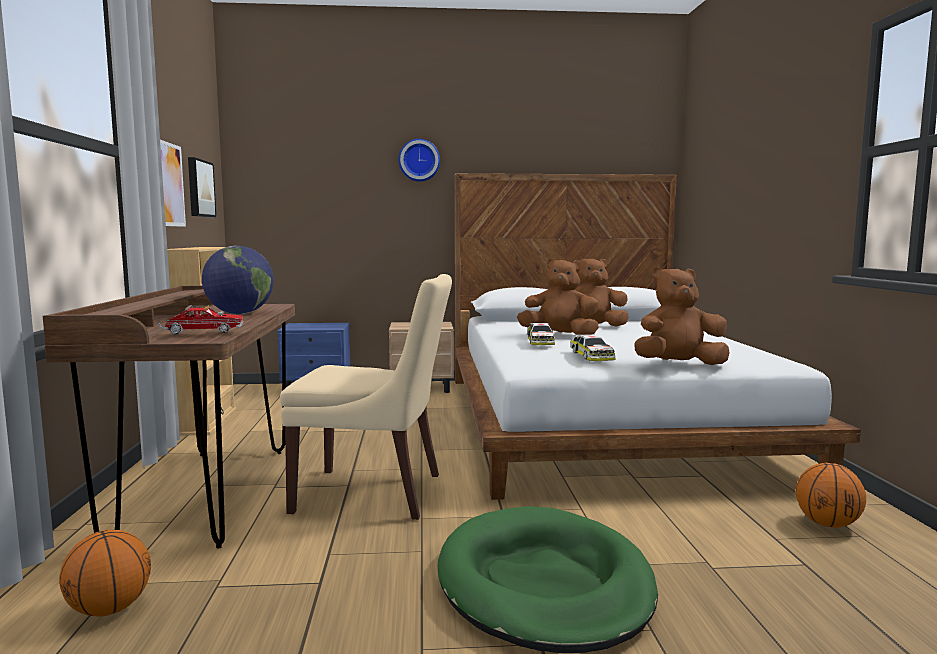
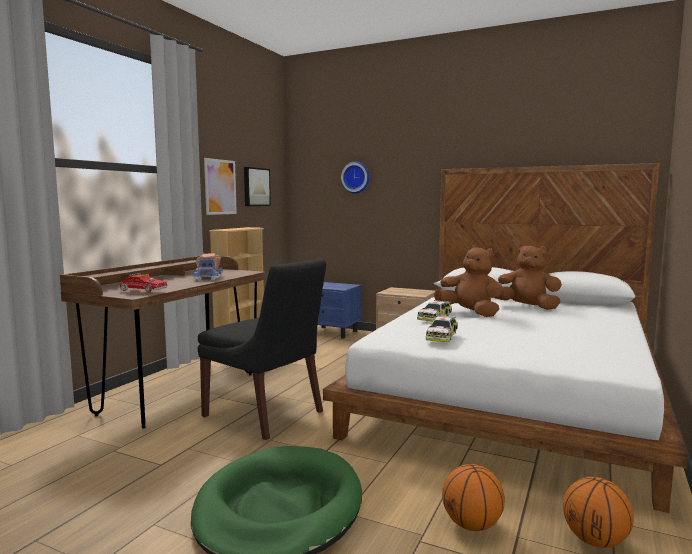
camera: 30 degrees right, 0 degrees up
basketball [59,529,151,617] -> basketball moved to [442,464,505,531]
globe [202,246,274,314] -> toy truck [193,253,223,281]
beige chair [280,274,452,520] -> black chair [198,259,326,440]
wall clock [398,139,440,182] -> wall clock moved to [341,161,370,194]
brown plush toy [634,267,730,365] -> none

